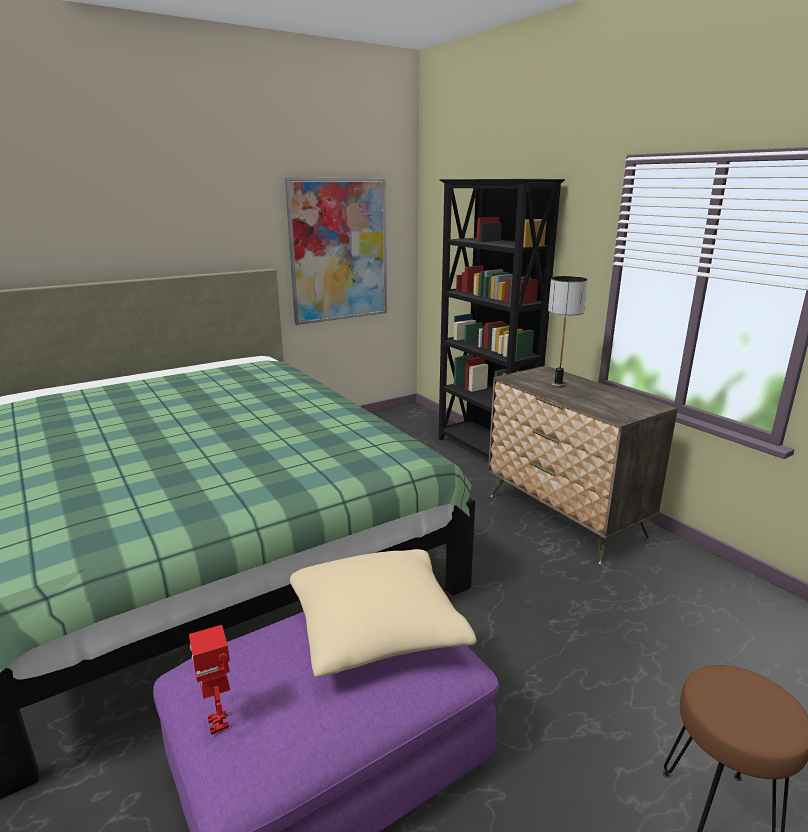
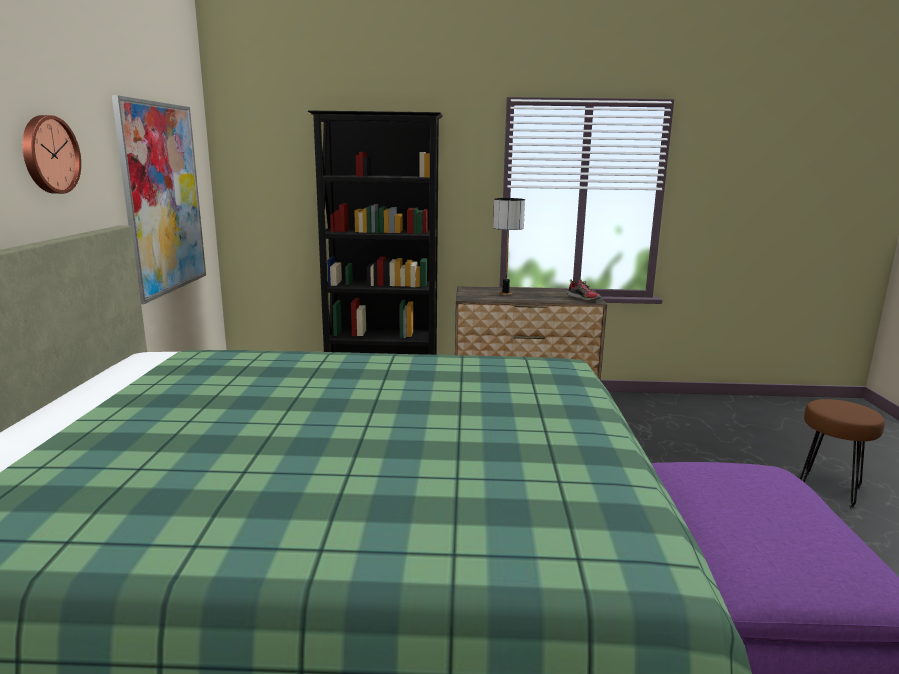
camera: 55 degrees left, 5 degrees down
toy robot [189,625,230,735] -> none
beige pillow [290,549,477,677] -> none
none -> wall clock [22,115,81,194]
none -> shoe [567,279,601,301]

